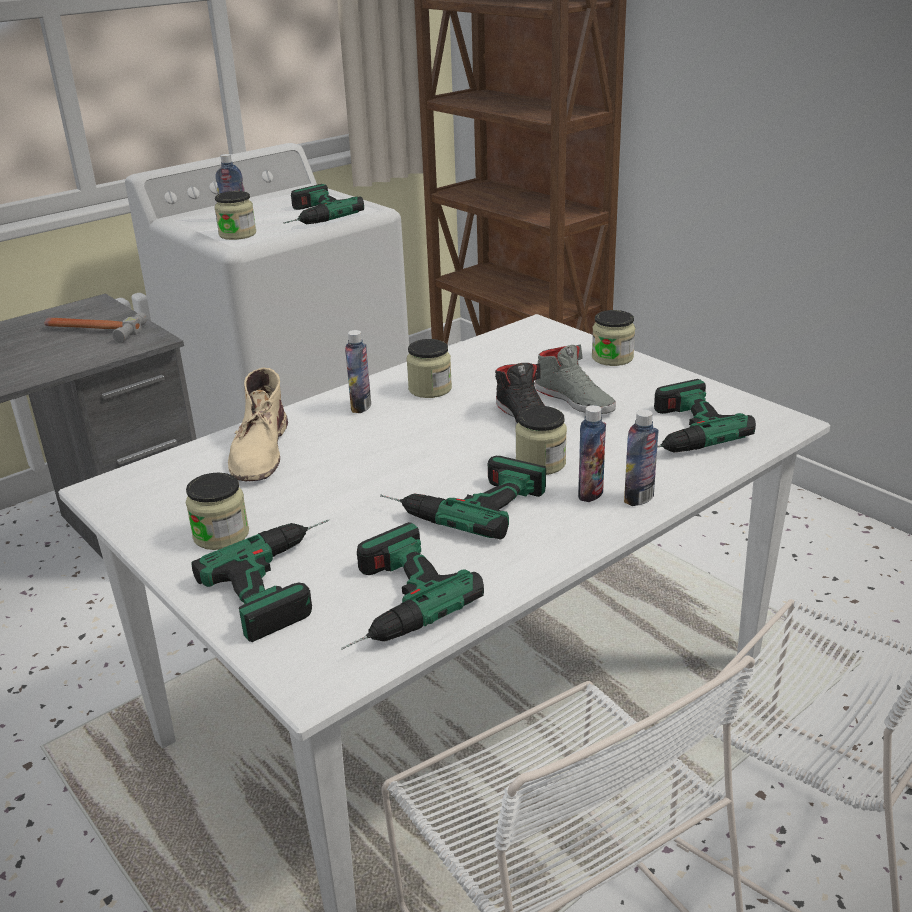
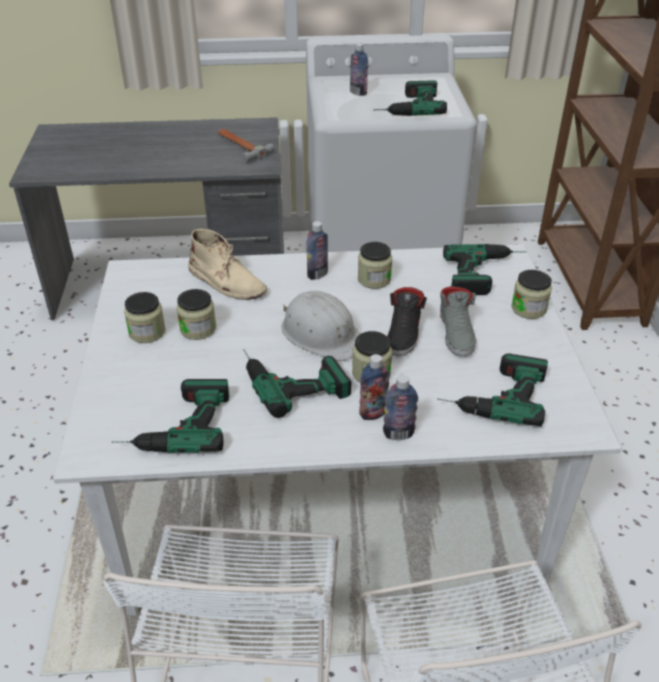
camera: 35 degrees right, 10 degrees up
power drill [192,520,329,642] -> power drill moved to [443,244,526,295]
jar [214,191,256,240] -> jar moved to [177,289,216,340]
beige boot [228,368,288,481] -> beige boot turned 90 degrees counterclockwise [188,229,267,300]
none -> white hard hat [282,291,361,361]

